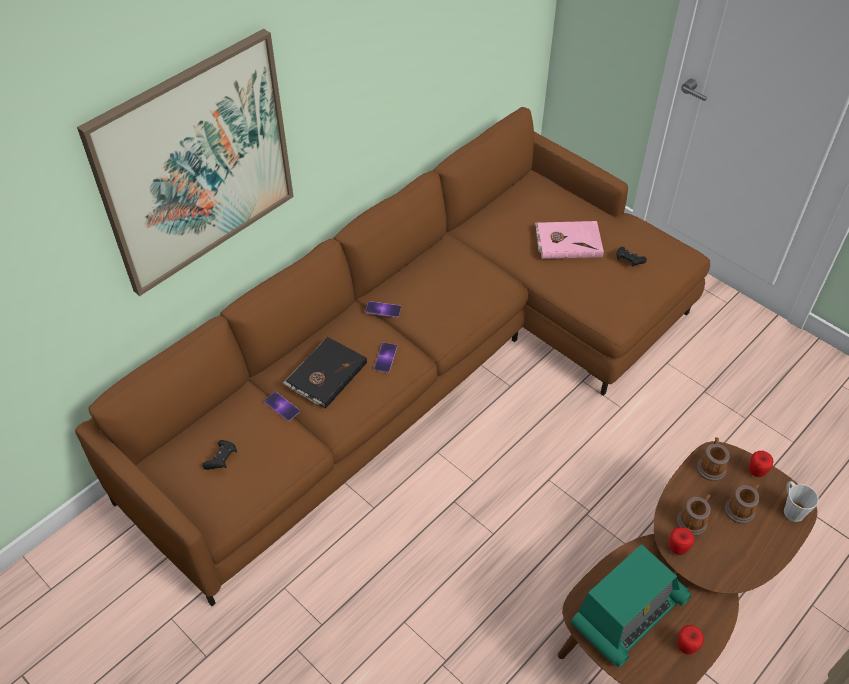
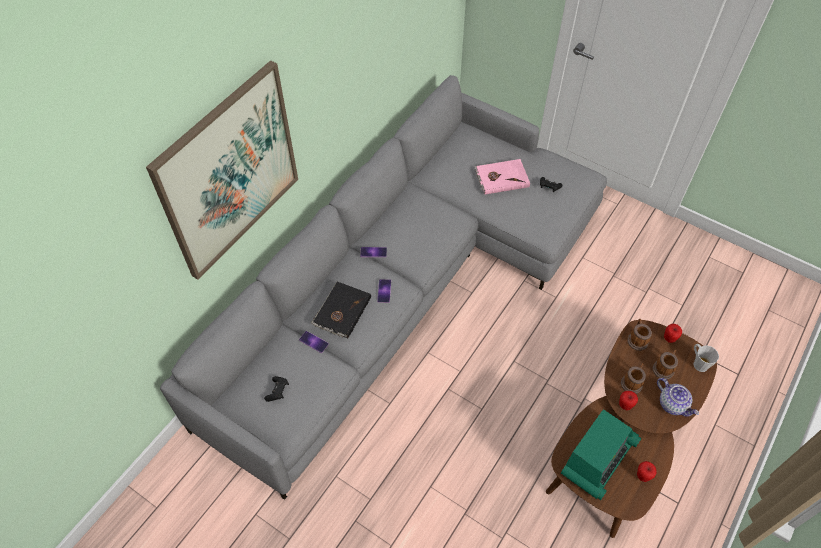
camera: 10 degrees left, 5 degrees up
brown sofa [75,107,710,606] -> grey sofa [160,75,607,500]
none -> teapot [657,378,699,417]

